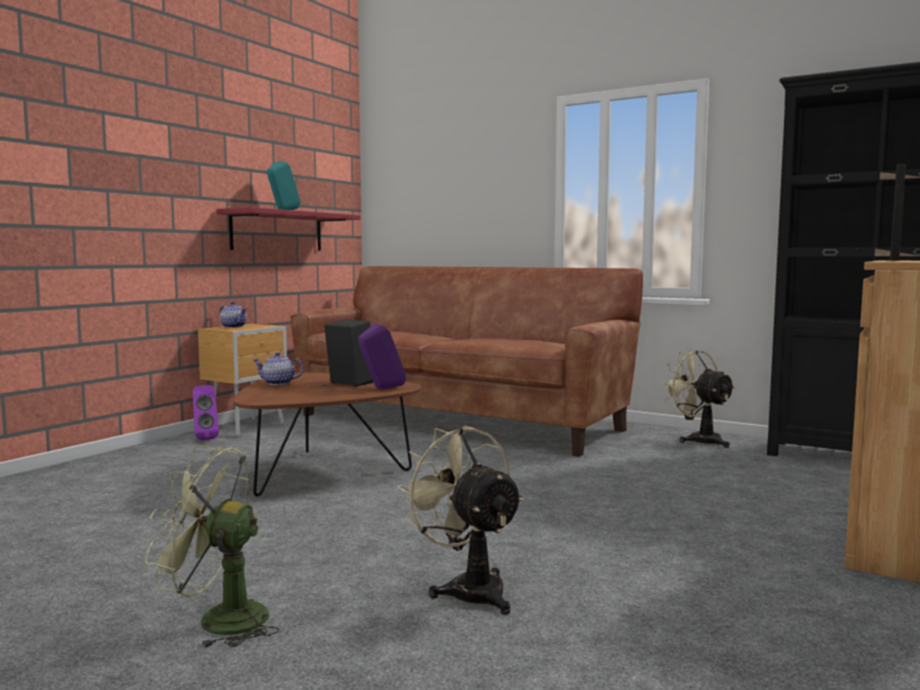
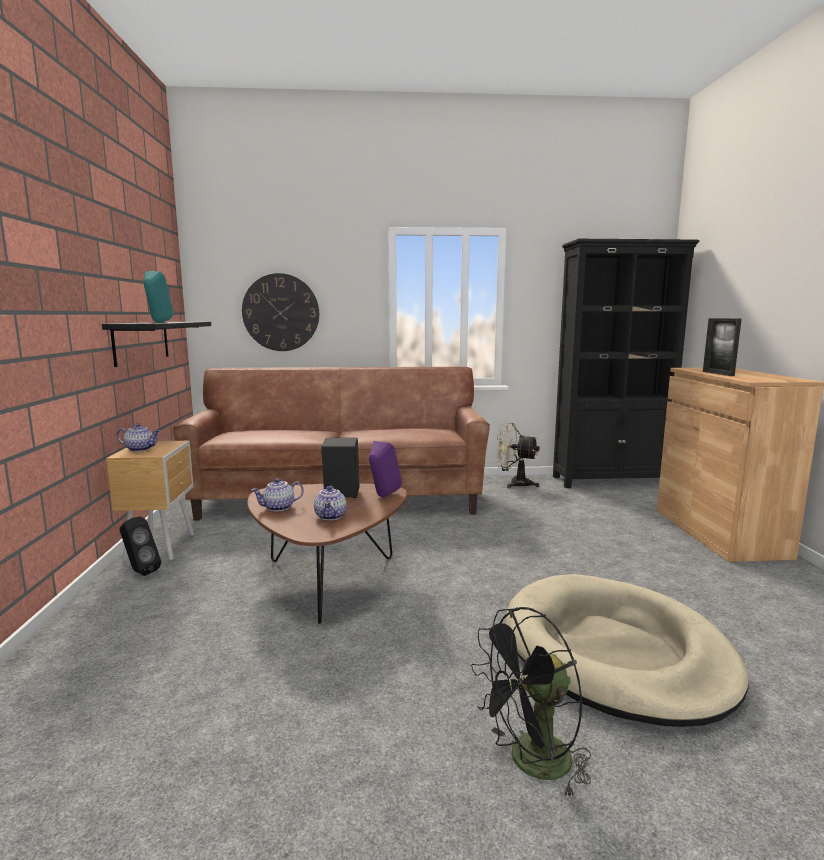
camera: 35 degrees left, 5 degrees up
green fan [145,446,279,649] -> black fan [471,607,591,800]
purple speaker [193,385,219,440] -> black speaker [119,516,161,576]
red shelf [217,207,361,251] -> black shelf [102,322,211,367]
beige fan [397,426,524,615] -> beige dog bed [505,574,749,727]
none -> wall clock [242,273,319,351]
none -> teapot [314,486,346,521]

